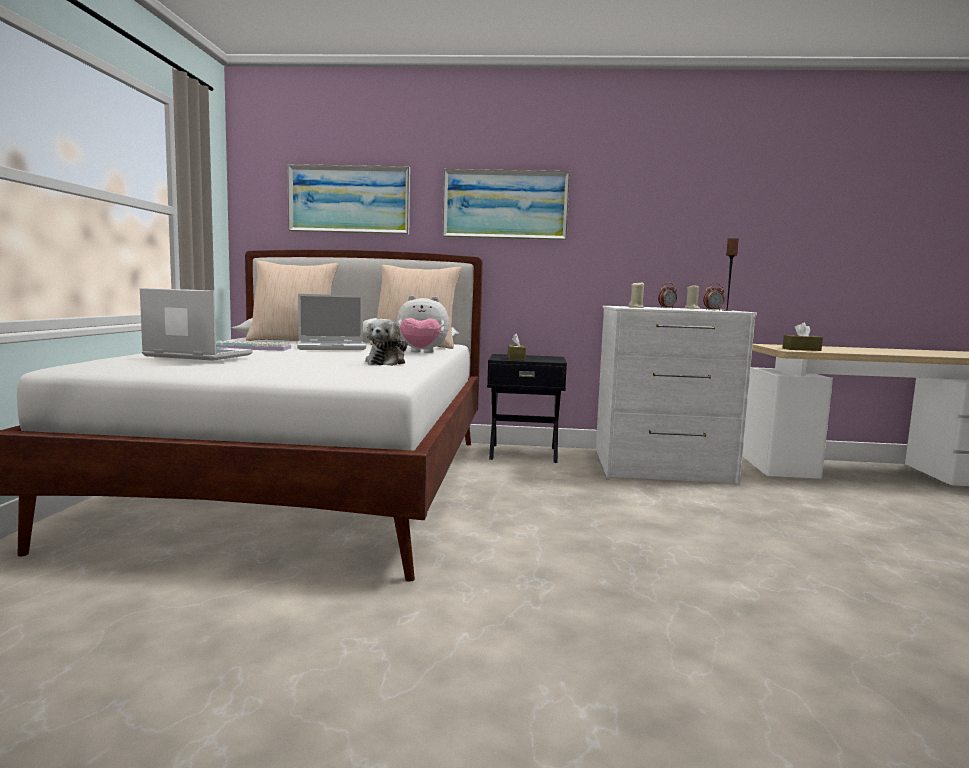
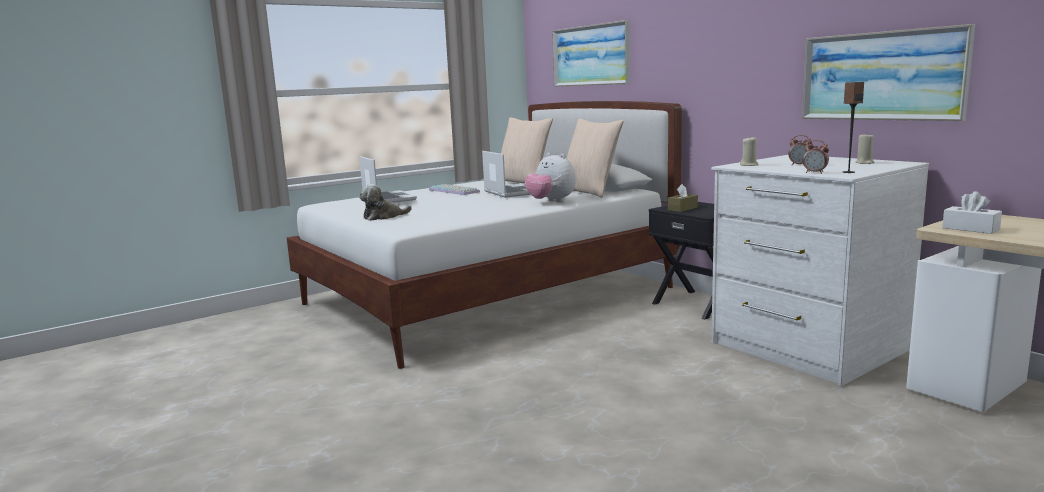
camera: 50 degrees right, 5 degrees up
laptop [297,294,366,350] -> laptop turned 150 degrees counterclockwise [482,151,531,198]
plush toy [365,319,407,366] -> plush toy moved to [359,184,412,221]
picture [442,169,570,240] -> picture moved to [802,24,975,121]
brown tissue box [783,323,823,351] -> white tissue box [942,191,1002,234]

